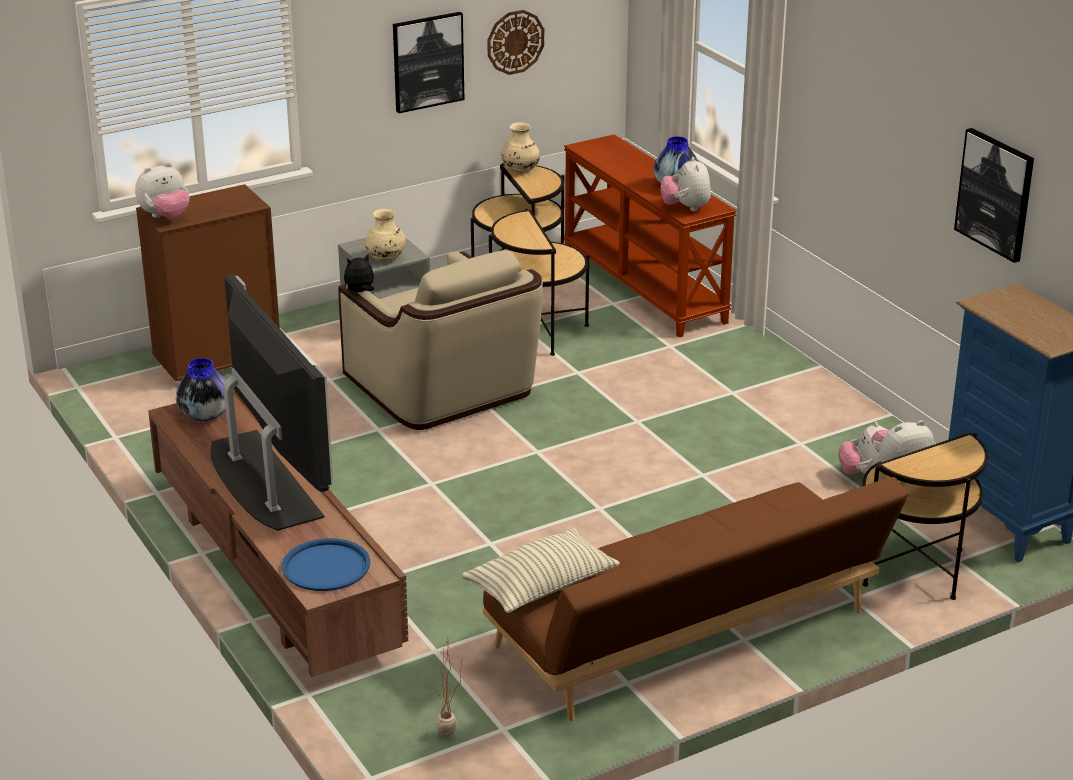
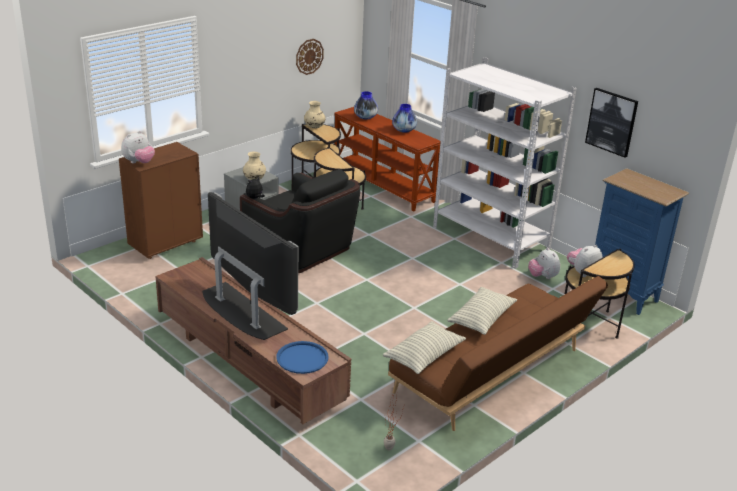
camera: 15 degrees left, 0 degrees up
vase [176,358,226,421] -> vase moved to [354,91,378,119]
beige armchair [338,250,543,430] -> black armchair [240,169,360,273]
picture [393,12,464,113] -> none
plush toy [660,157,711,212] -> none
none -> white bookcase [433,57,577,269]
none -> pillow [447,287,517,335]

